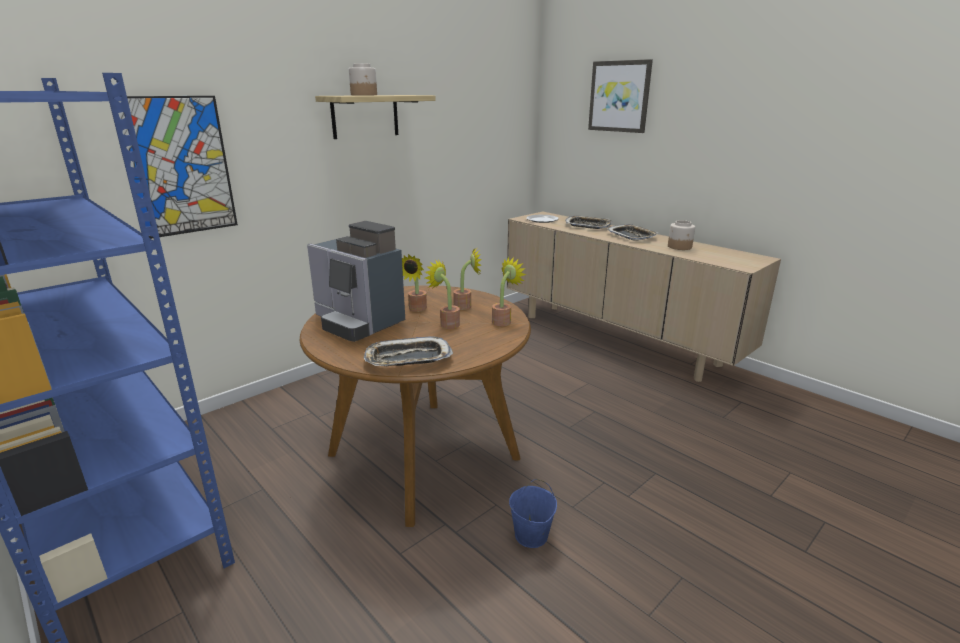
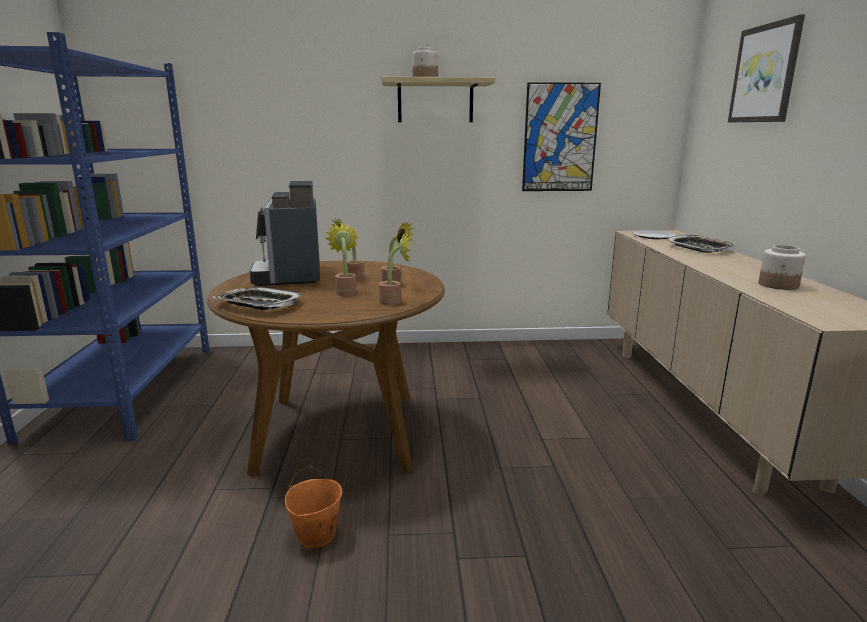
camera: 40 degrees right, 5 degrees down
picture [118,96,238,239] -> picture moved to [522,82,601,191]
blue bucket [509,479,557,548] -> orange bucket [285,466,342,548]
tray [607,224,658,241] -> none

